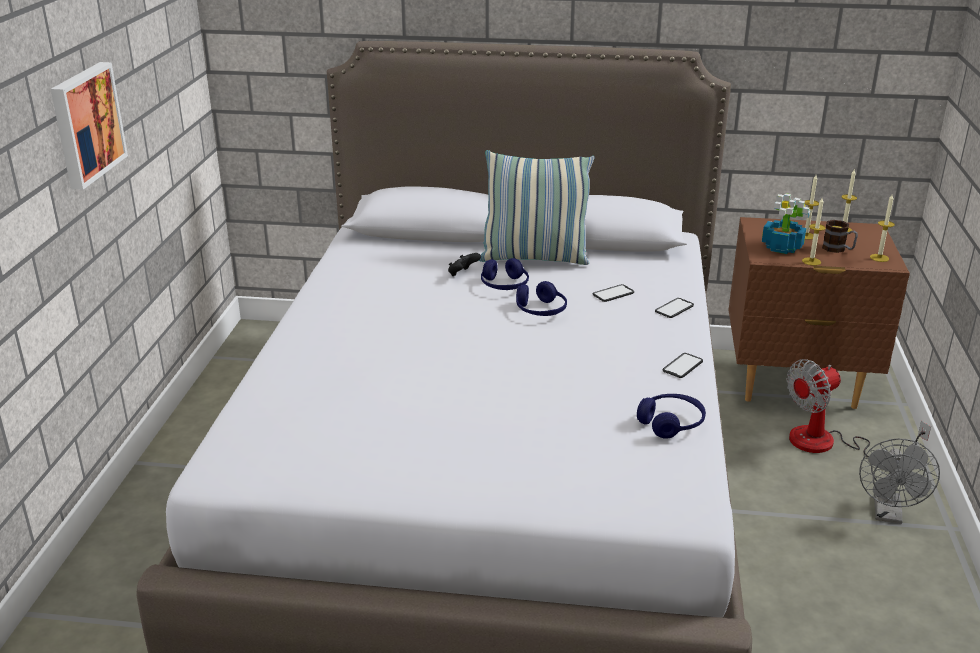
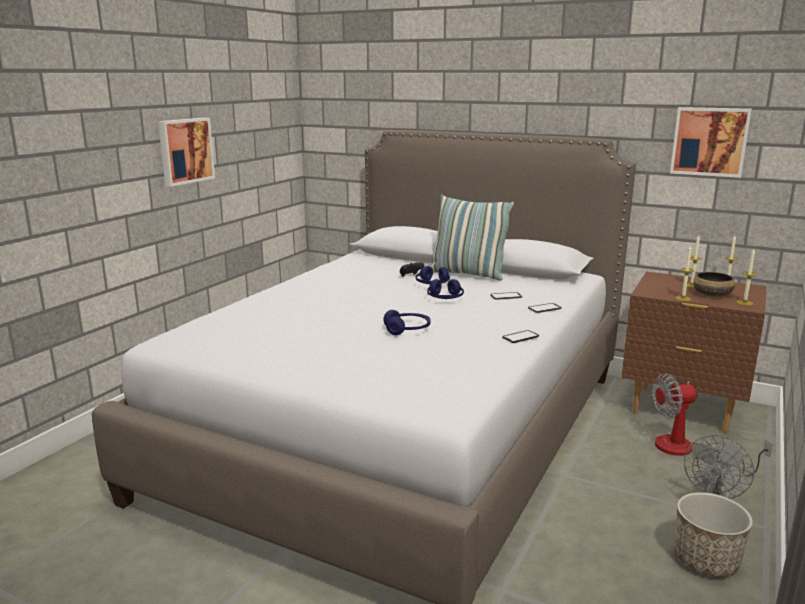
camera: 20 degrees right, 10 degrees down
blue headphones [637,394,706,439] -> blue headphones moved to [383,310,431,335]
potted plant [762,193,810,254] -> none
mug [822,220,858,253] -> bowl [693,272,735,297]
none -> picture [670,107,752,178]
none -> planter [674,492,753,577]

